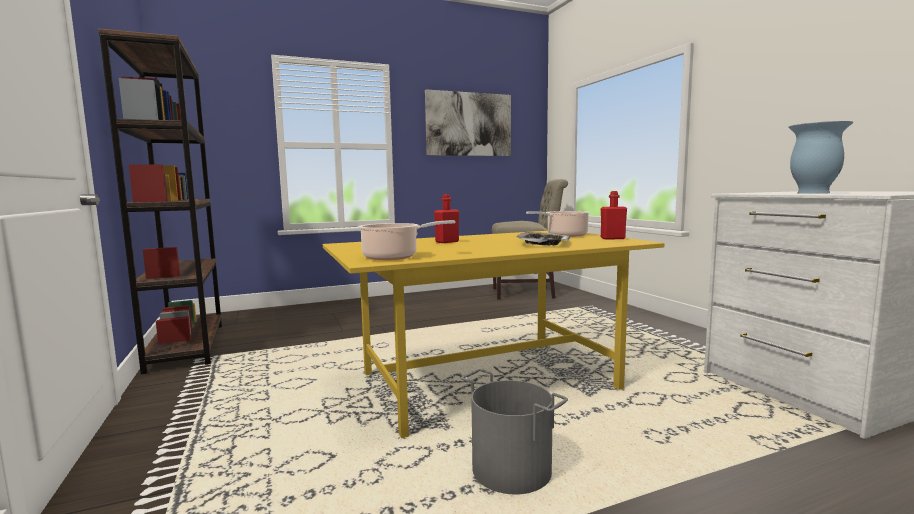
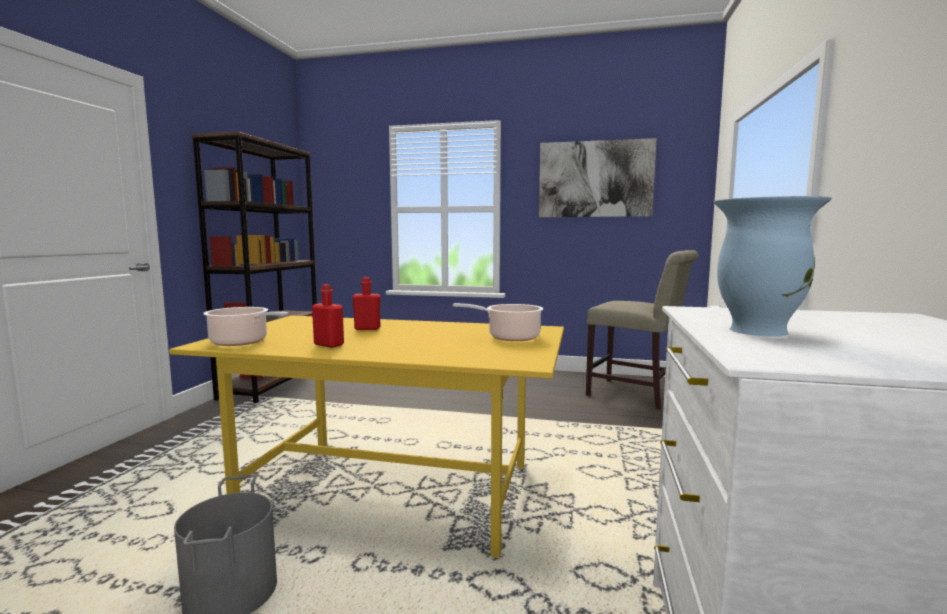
camera: 35 degrees right, 0 degrees up
tray [517,232,570,245] -> none
red bottle [601,191,627,240] -> red bottle moved to [312,284,344,348]

